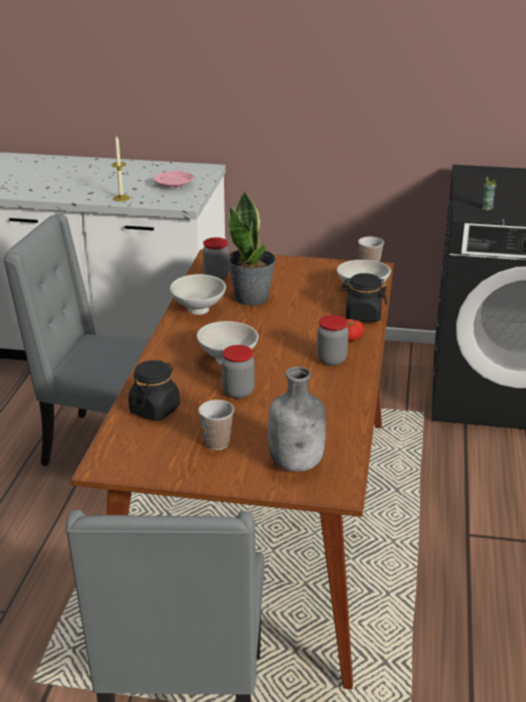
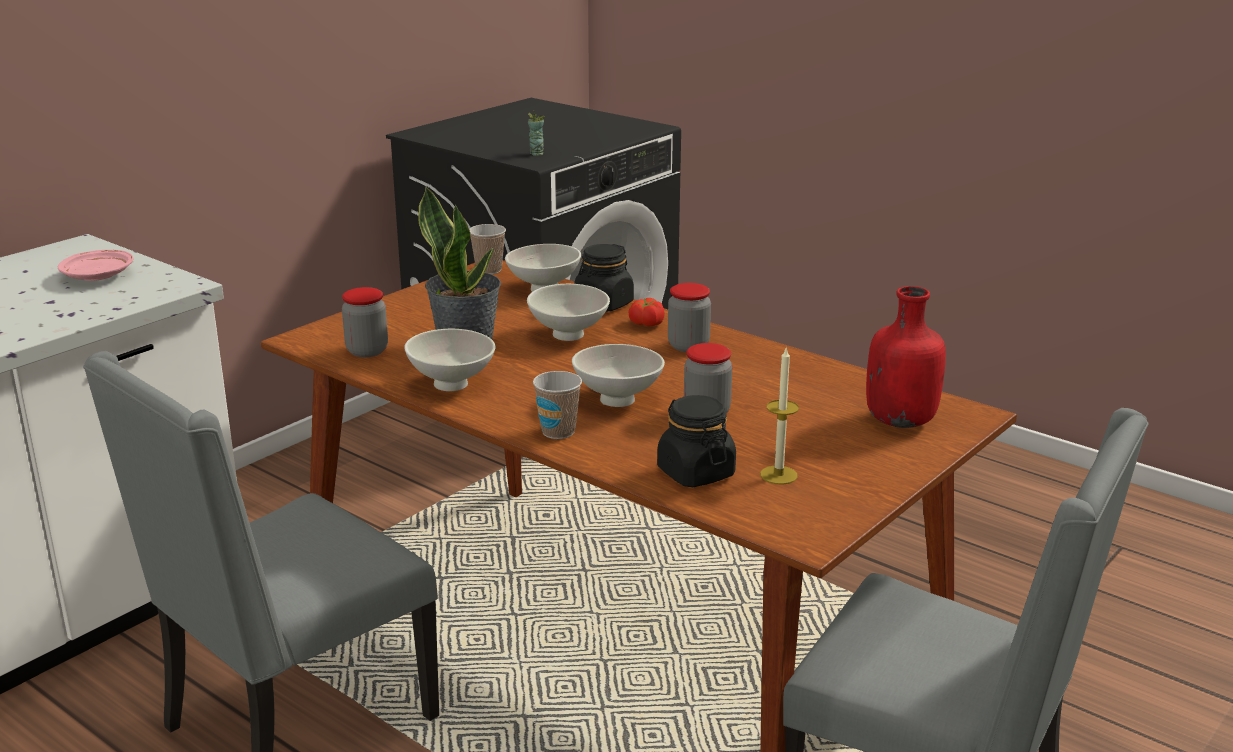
camera: 60 degrees left, 5 degrees down
candle [111,135,130,201] -> candle moved to [760,348,799,484]
cup [198,400,234,450] -> cup moved to [533,371,582,439]
grey bottle [268,367,326,472] -> red bottle [866,286,946,428]
none -> white bowl [527,284,610,341]

